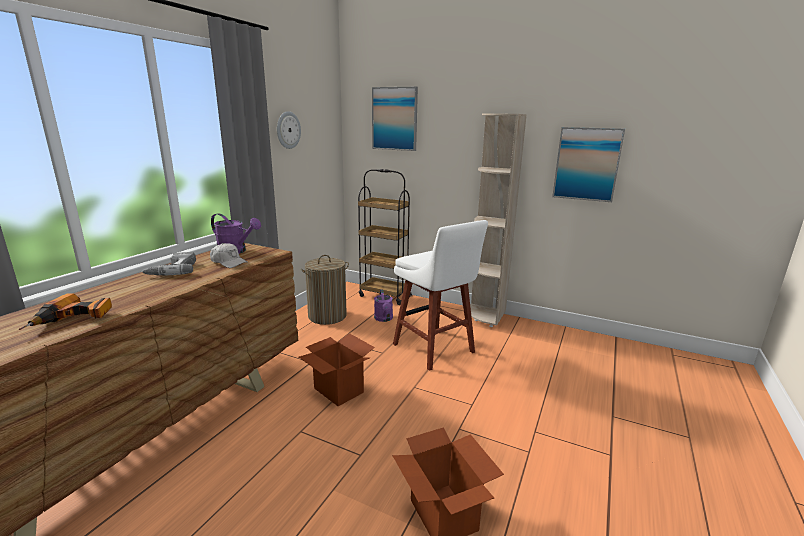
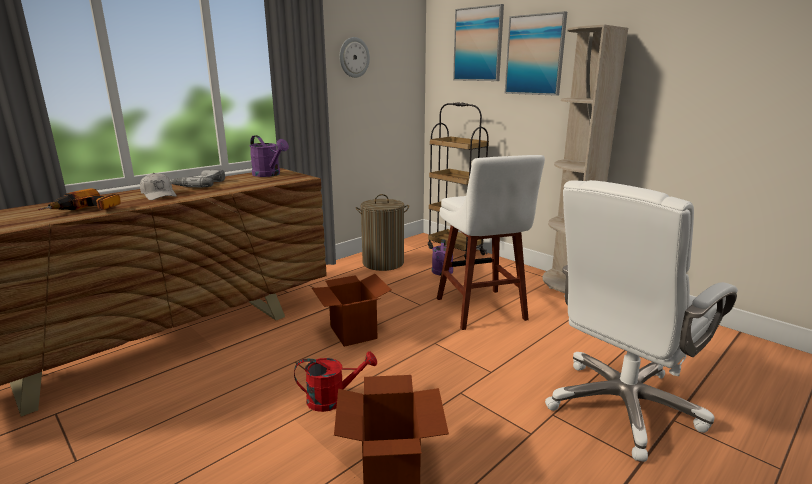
camera: 20 degrees right, 0 degrees up
white cap [210,243,248,268] -> white cap moved to [140,173,177,200]
picture [552,127,625,202] -> picture moved to [504,11,567,96]
none -> red watering can [294,351,377,412]
none -> white office chair [545,180,738,462]

